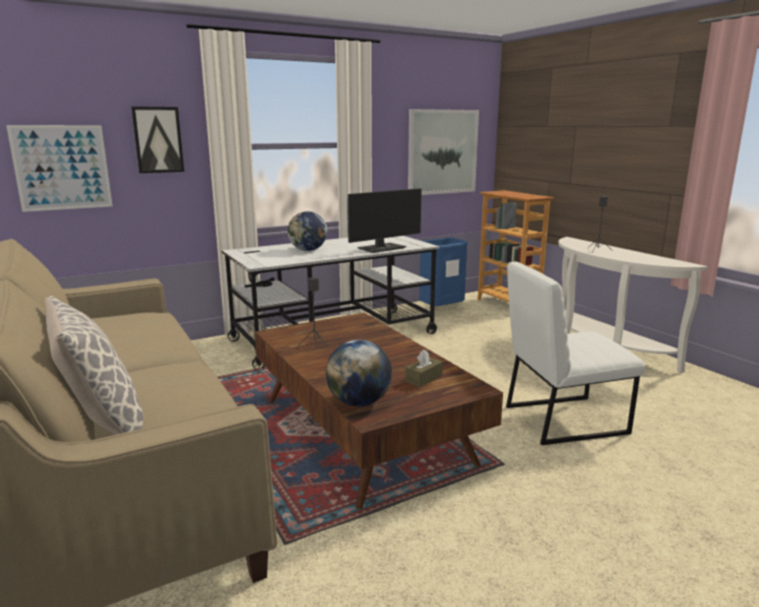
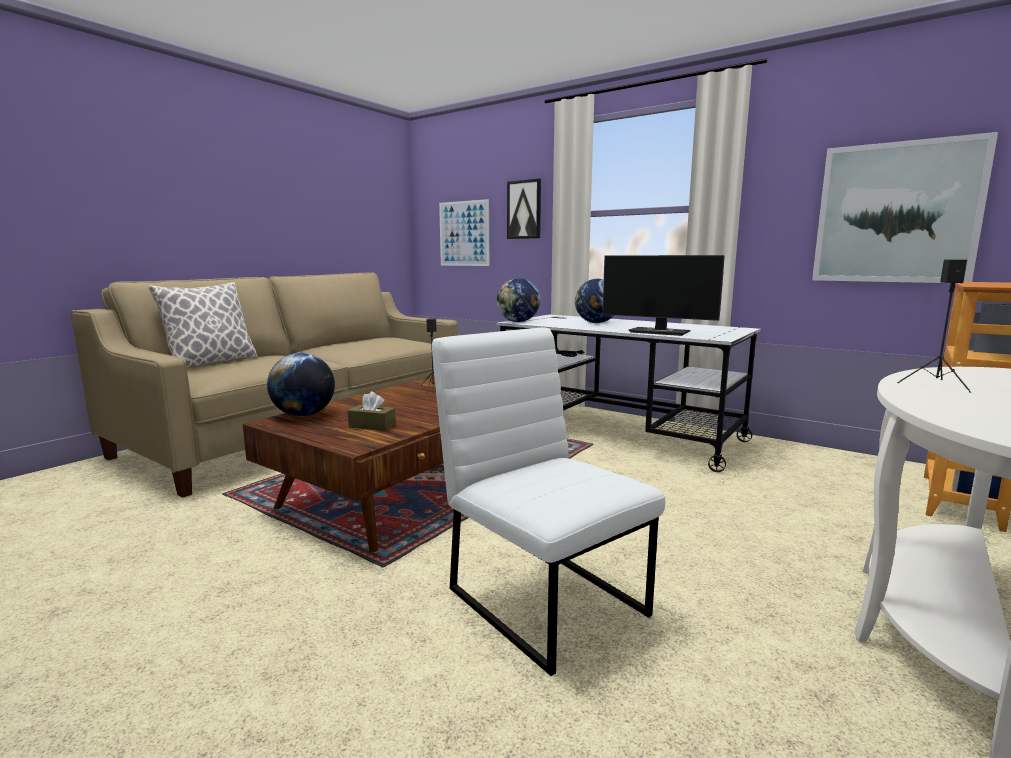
camera: 65 degrees right, 5 degrees down
blue trash can [419,238,468,306] -> none
none -> globe [496,278,540,322]

